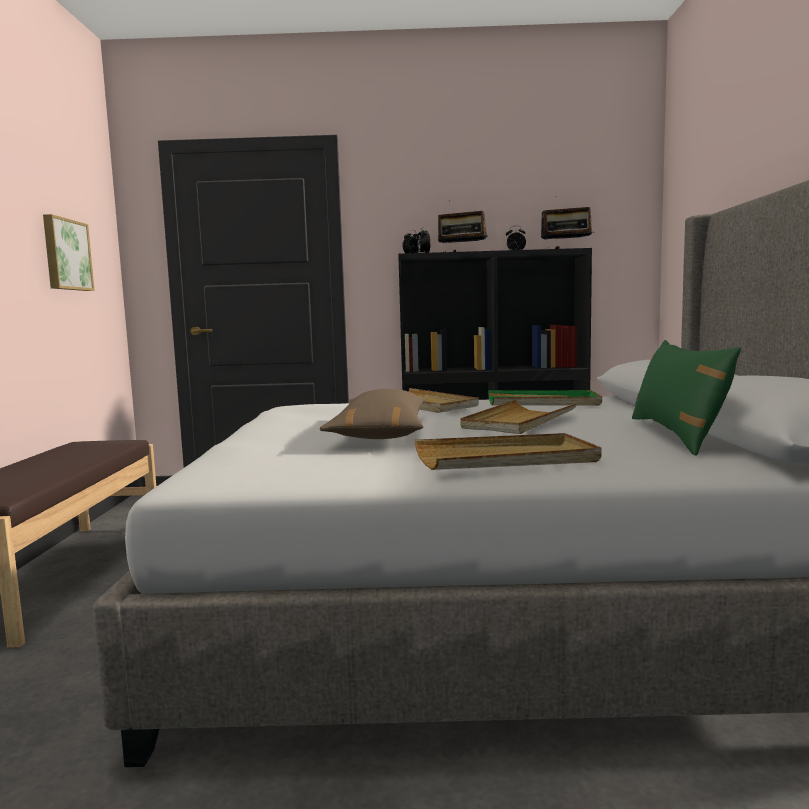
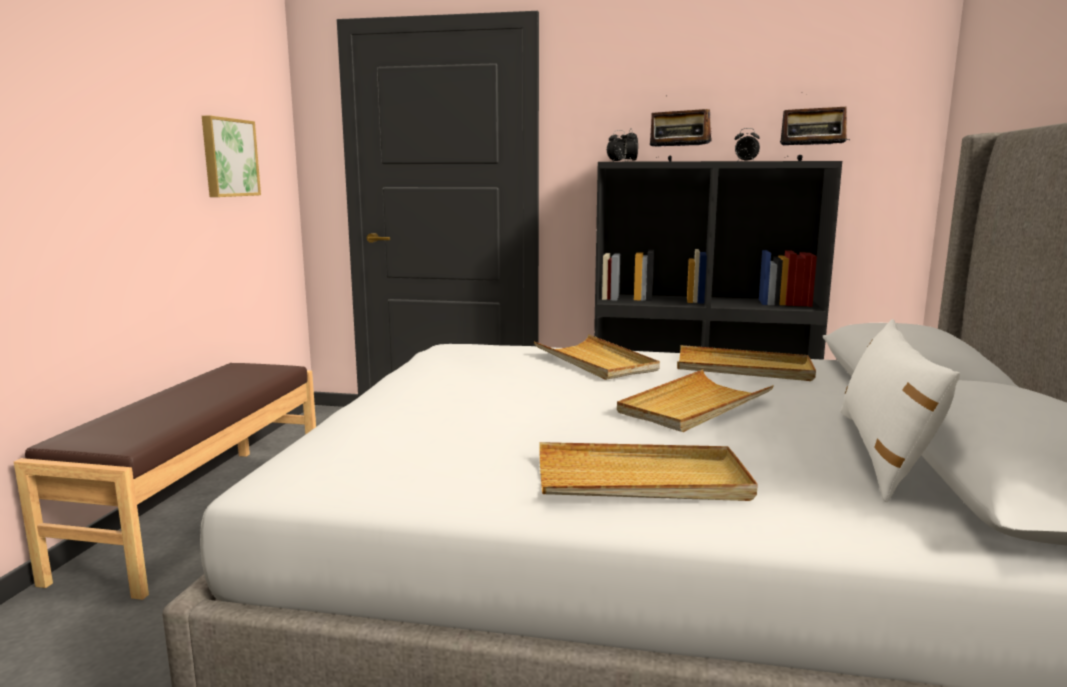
camera: 10 degrees right, 5 degrees up
brown pillow [320,389,427,439] -> none
green tray [488,390,602,406] -> beige tray [677,345,816,381]
green pillow [632,340,741,456] -> white pillow [841,319,960,502]

